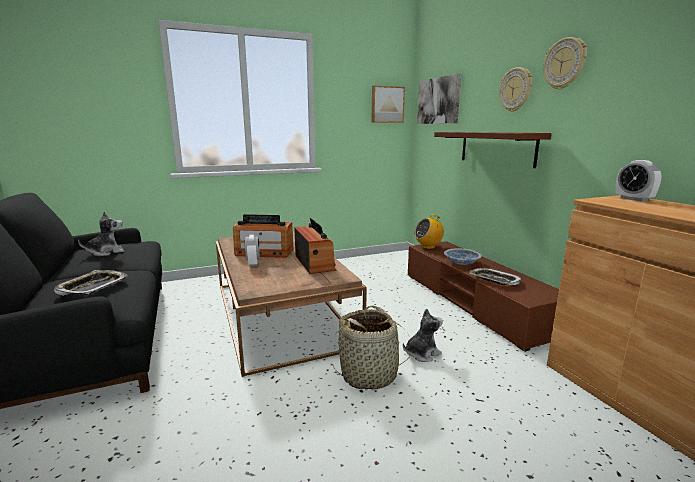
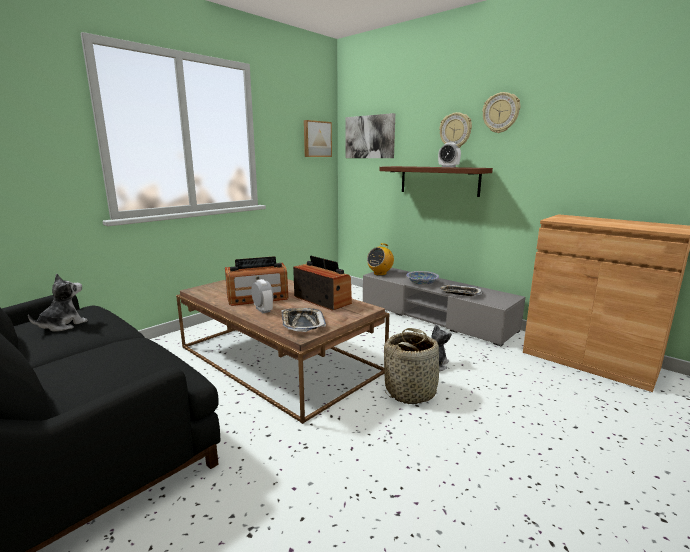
camera: 25 degrees left, 0 degrees up
tray [54,270,128,296] -> tray moved to [281,308,326,332]
brown tv stand [408,241,559,352] -> grey tv stand [363,268,525,346]
alarm clock [615,160,661,202] -> alarm clock moved to [438,142,461,167]

